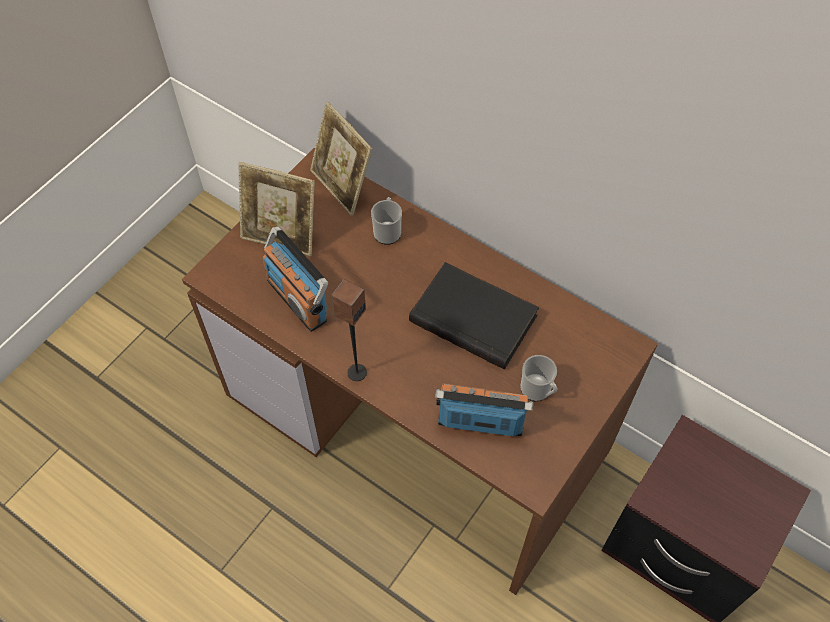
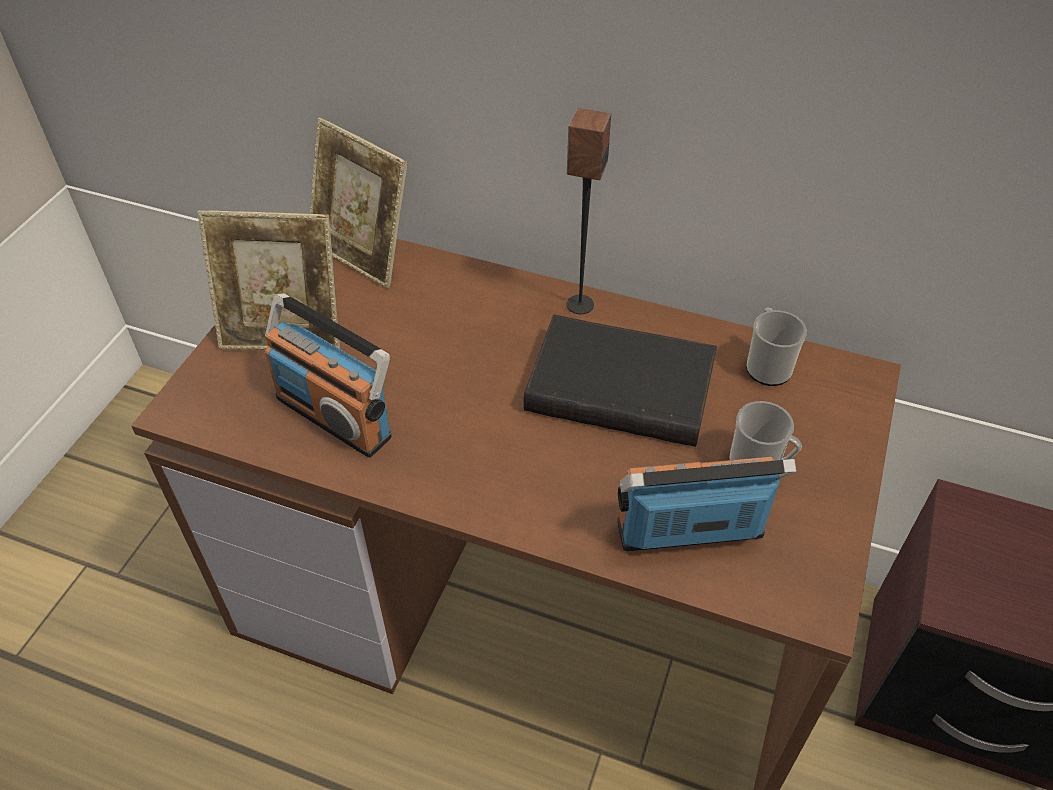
camera: 15 degrees left, 10 degrees down
speaker [331,279,367,381] -> speaker moved to [566,108,611,314]
mug [371,197,402,245] -> mug moved to [746,308,807,386]

